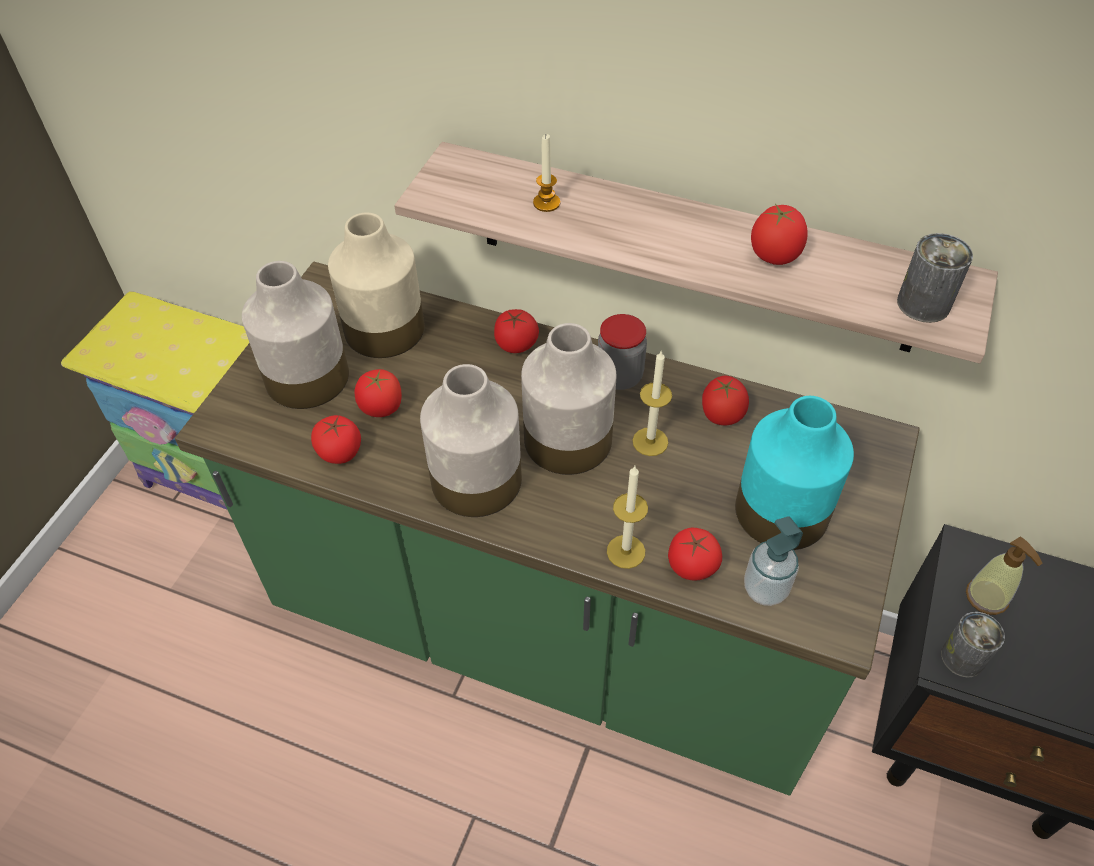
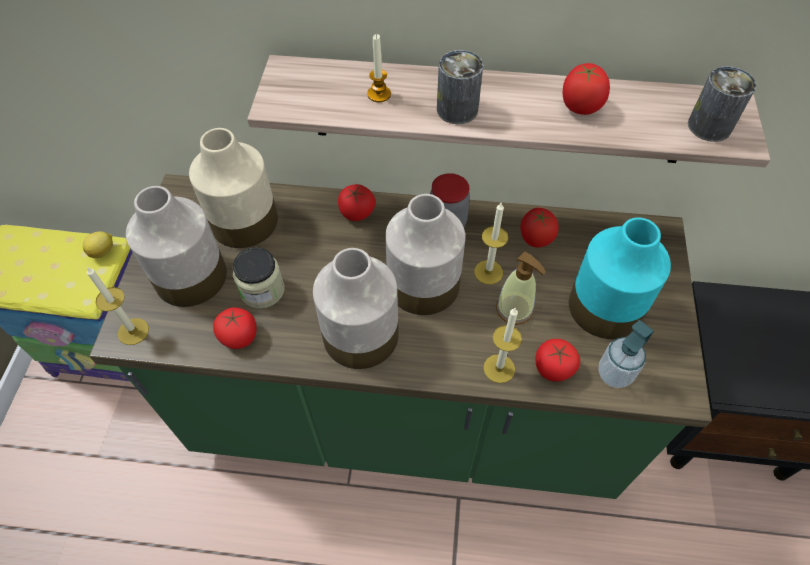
camera: 15 degrees left, 5 degrees up
tomato [354,369,402,417] -> jar [233,247,284,309]
can [941,612,1005,677] -> can moved to [437,50,483,124]
soap dispenser [966,537,1043,615] -> soap dispenser moved to [496,252,546,325]
none -> lemon [83,231,113,258]
none -> candle [87,267,149,345]

